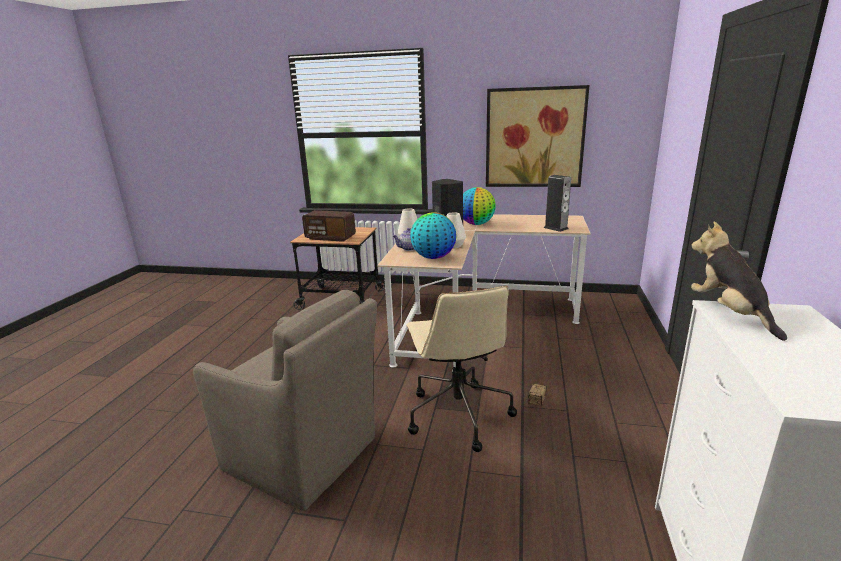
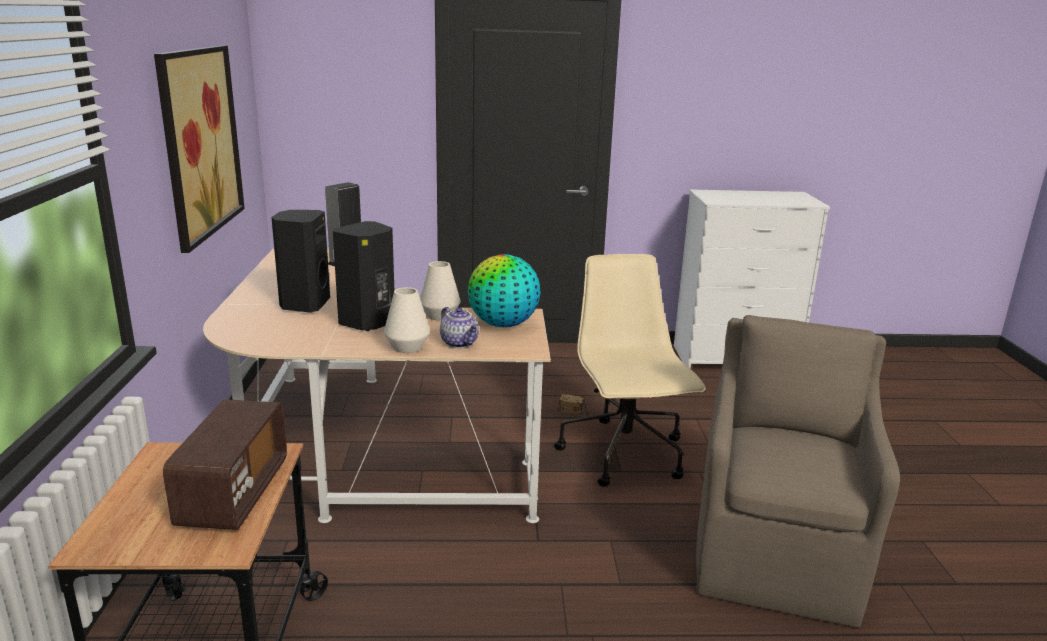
camera: 105 degrees left, 0 degrees up
beige office chair [406,286,517,452] -> beige office chair turned 75 degrees counterclockwise [554,254,706,487]
globe [463,187,496,225] -> black speaker [271,210,330,313]
plush toy [691,222,787,341] -> none

